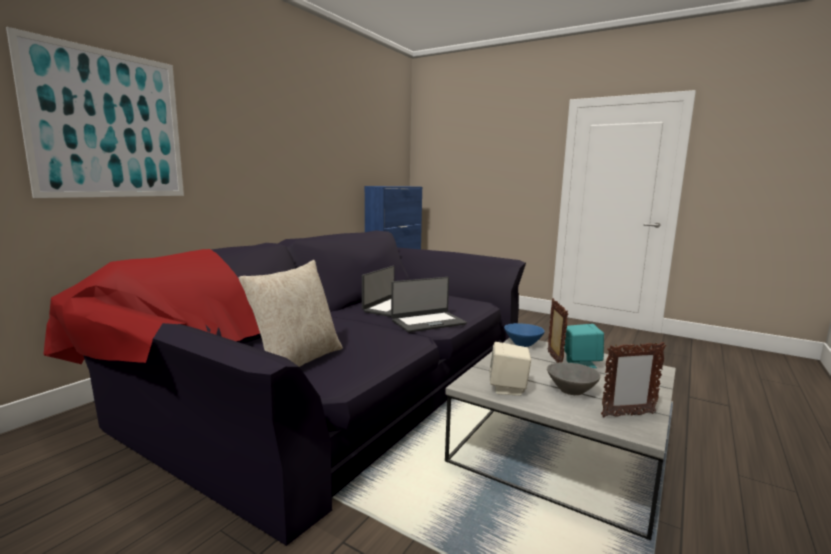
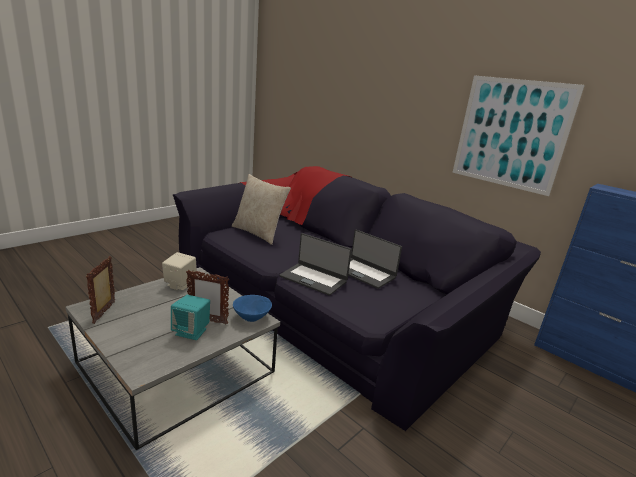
camera: 100 degrees right, 10 degrees up
picture [6,27,184,198] -> picture moved to [452,75,585,196]
laptop [391,277,467,332] -> laptop turned 45 degrees counterclockwise [279,233,352,296]
grey bowl [547,363,601,395] -> none

